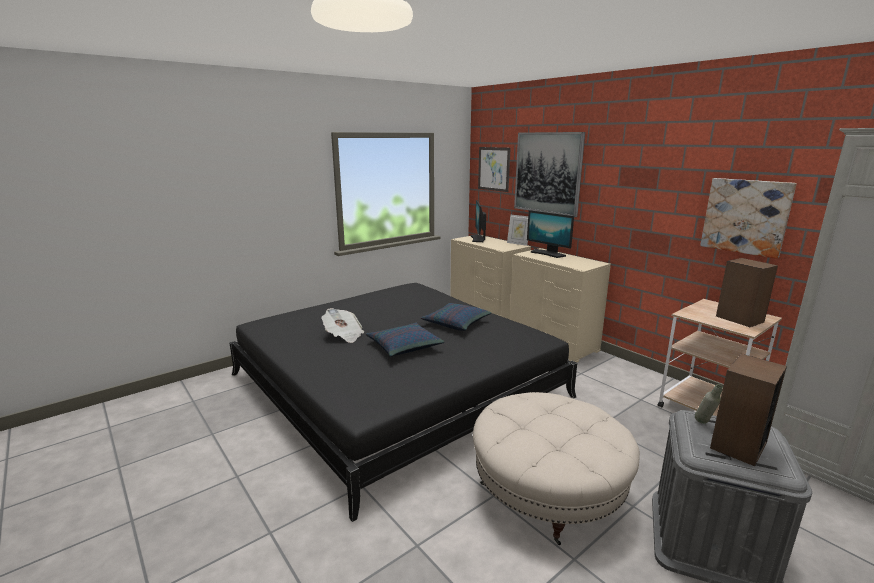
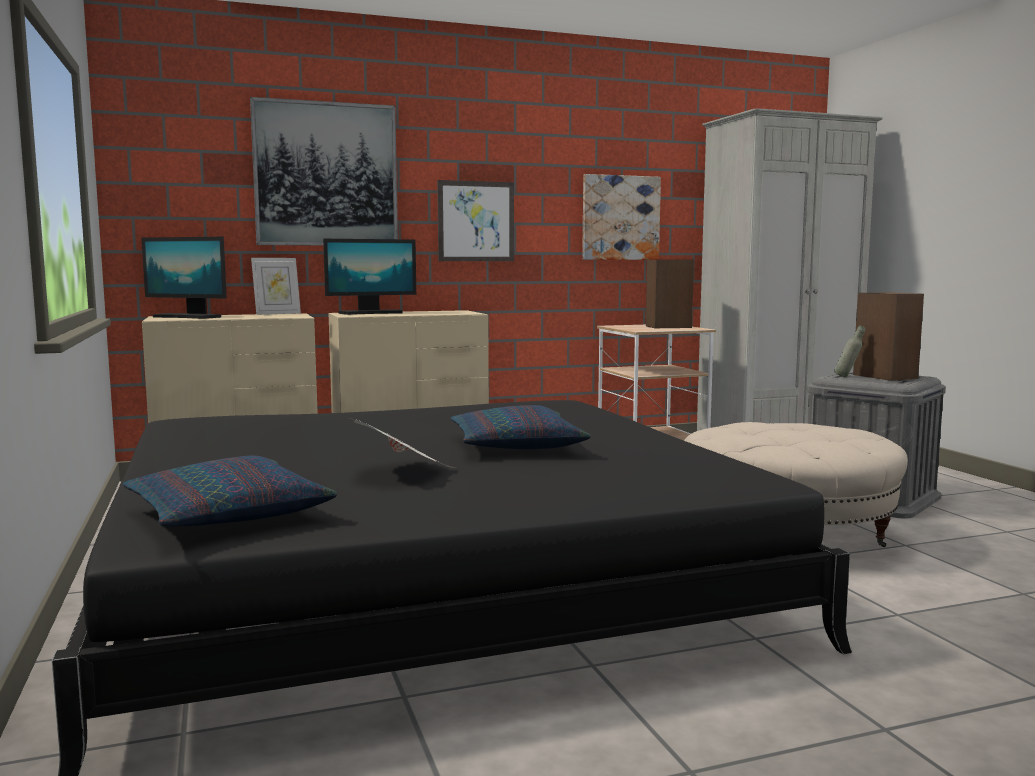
camera: 70 degrees left, 10 degrees down
blue pillow [421,303,491,331] -> blue pillow moved to [123,456,337,527]
picture [478,147,511,192] -> picture moved to [437,180,514,261]

